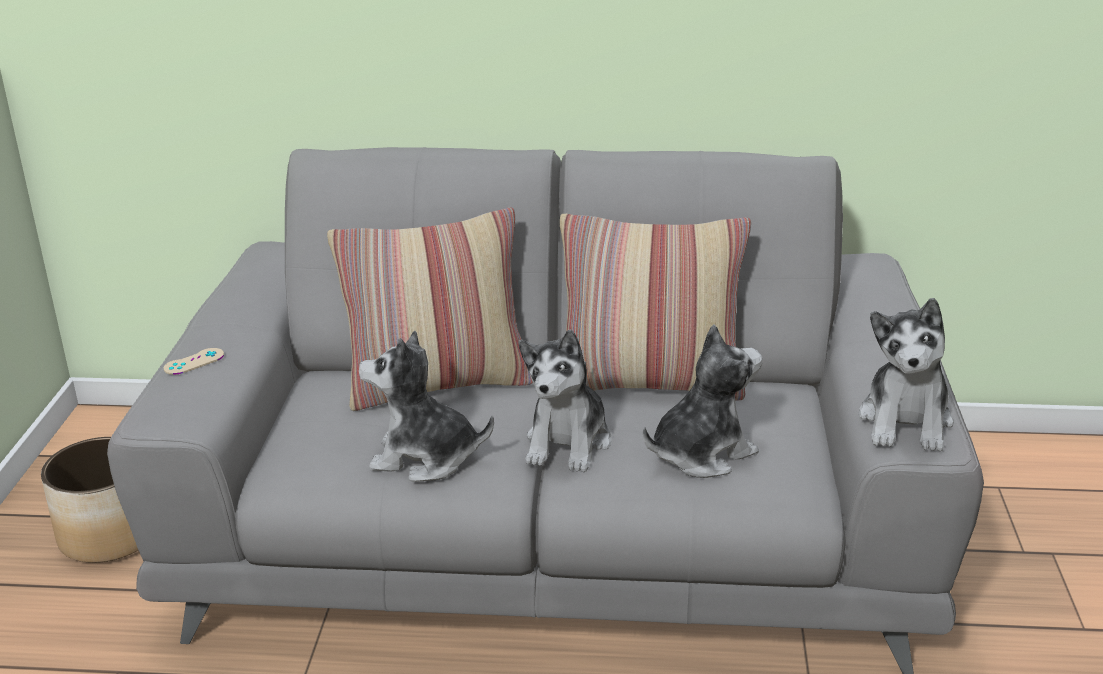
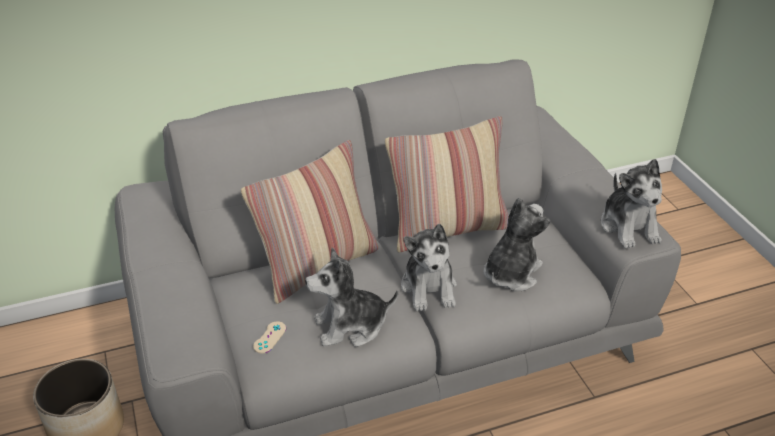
camera: 25 degrees left, 10 degrees up
beige game controller [164,348,224,375] -> beige game controller moved to [253,321,286,354]

